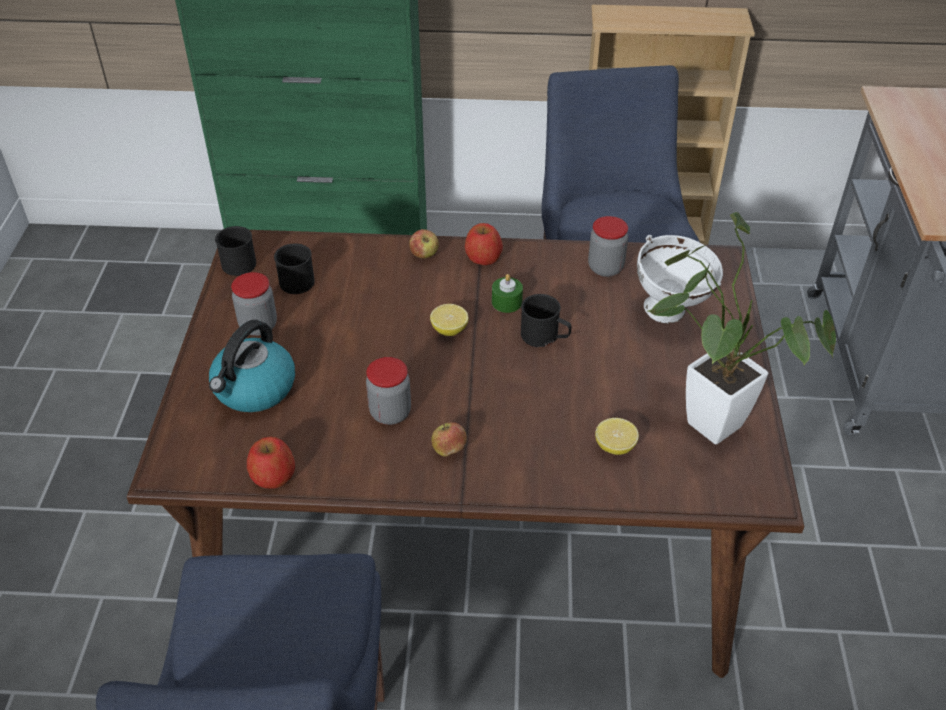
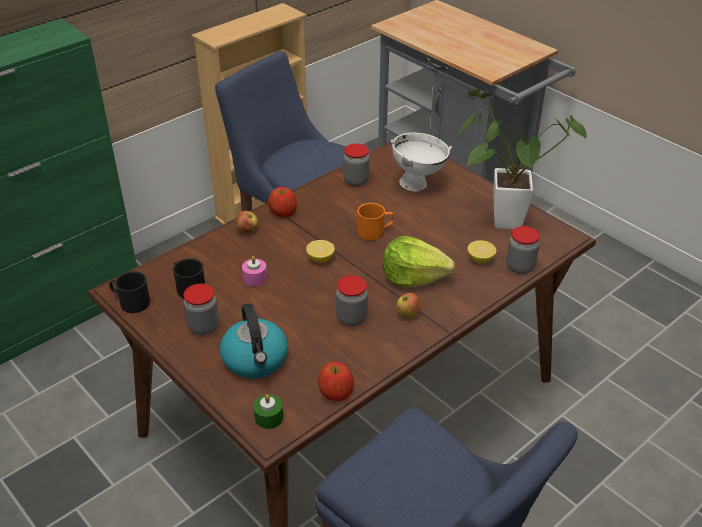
camera: 45 degrees left, 5 degrees down
green candle [492,274,523,313] -> green candle moved to [253,394,283,429]
black mug [521,294,571,347] -> orange mug [357,203,394,240]
none -> pink candle [242,256,267,286]
none -> lettuce [383,236,455,287]
none -> jar [506,226,540,274]

